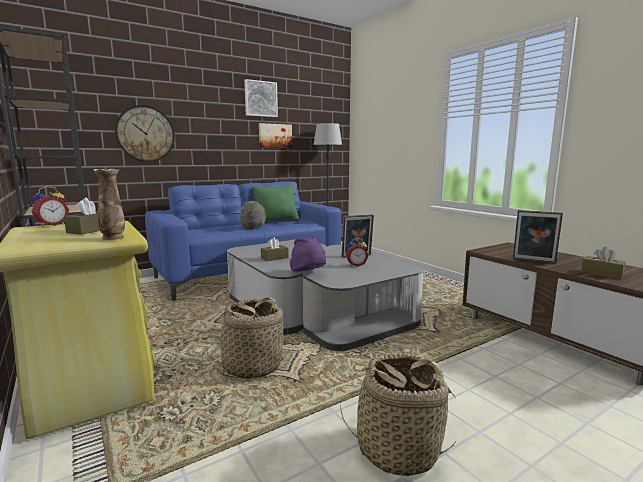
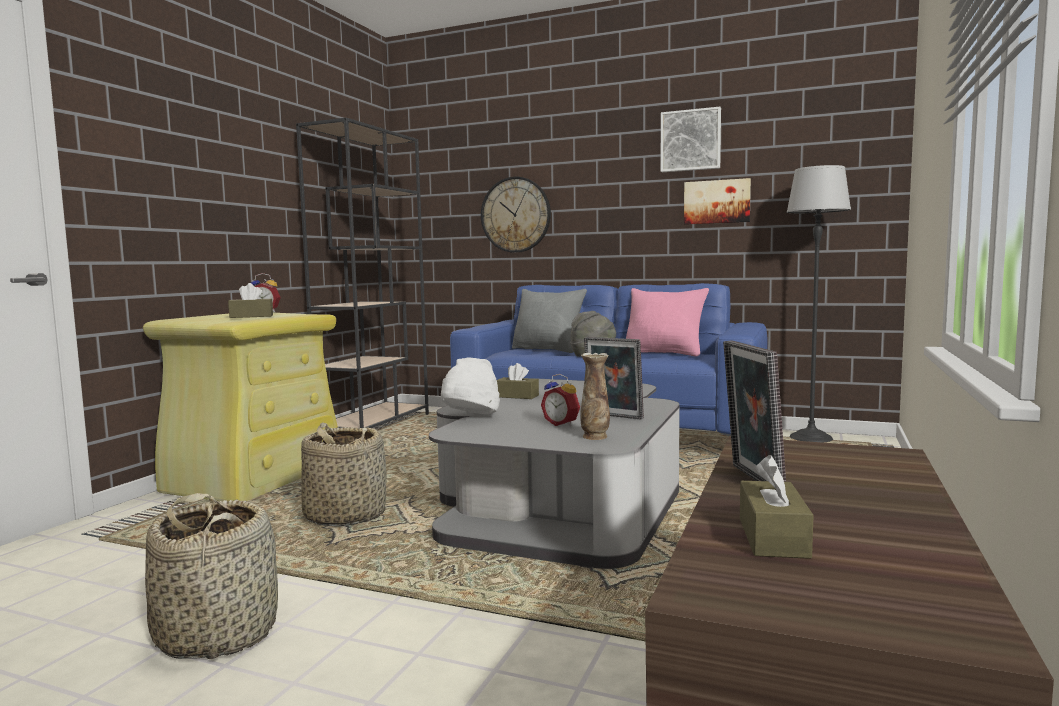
camera: 55 degrees right, 5 degrees down
vase [94,169,125,240] -> vase moved to [580,353,610,440]
green pillow [252,184,300,223] -> pink pillow [626,288,709,357]
purple hat [290,236,326,272] -> white hat [441,357,500,414]
none -> grey pillow [512,289,587,353]

